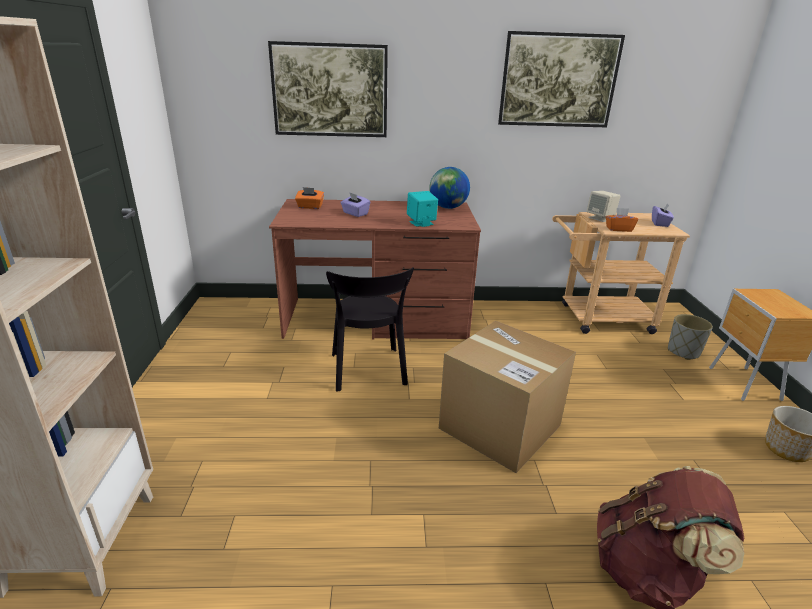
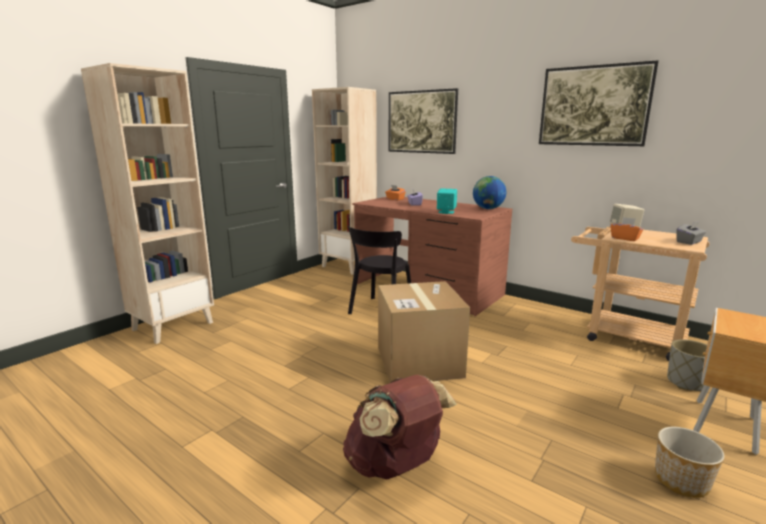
camera: 40 degrees right, 10 degrees down
purple tissue box [652,203,674,227] -> grey tissue box [676,221,706,245]
none -> beige bookcase [312,87,377,275]

